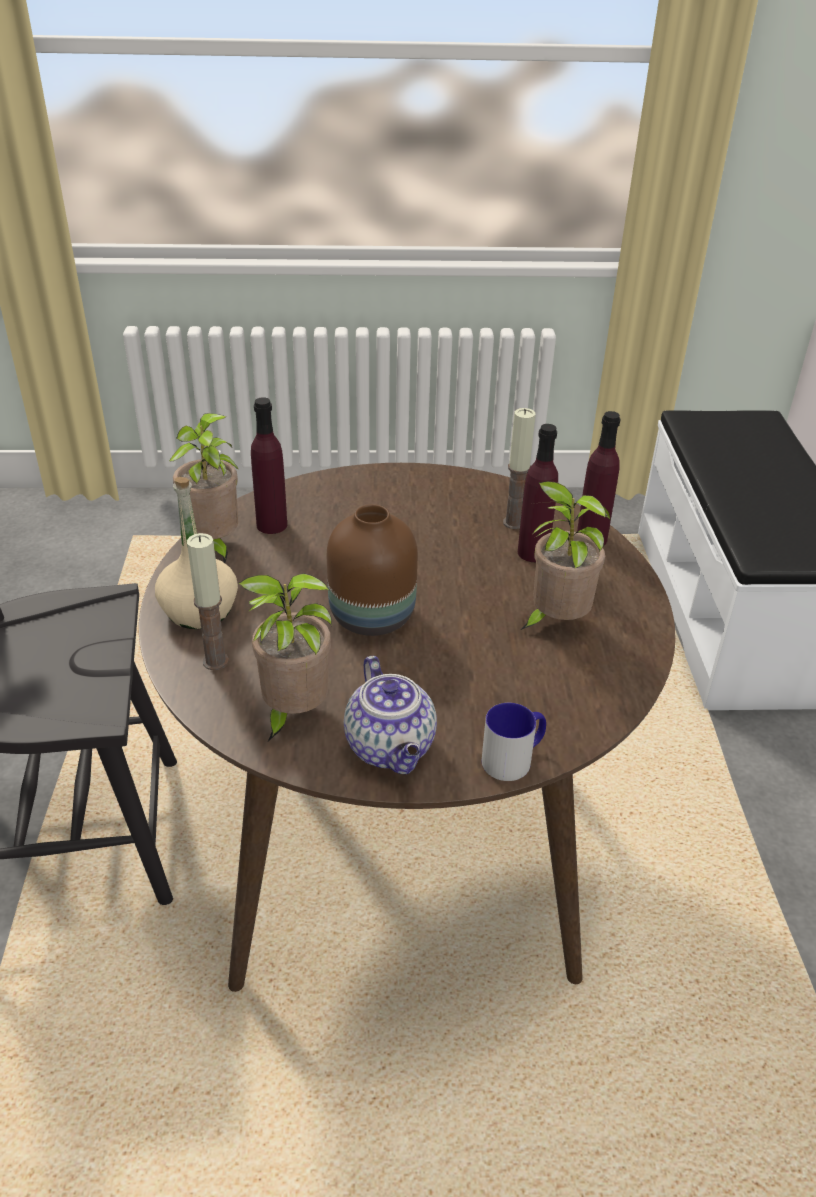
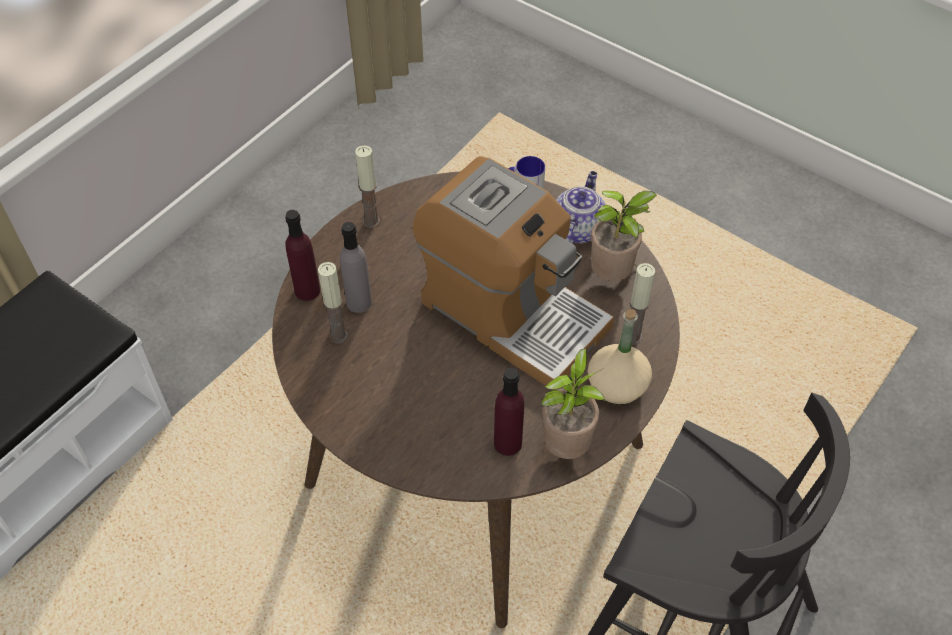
camera: 140 degrees left, 15 degrees up
brown vase [327,504,418,636] -> coffee machine [413,156,614,390]
purple bottle [518,424,558,562] -> grey bottle [340,222,372,313]
potted plant [520,481,611,630] -> none
none -> candle [355,145,380,228]

